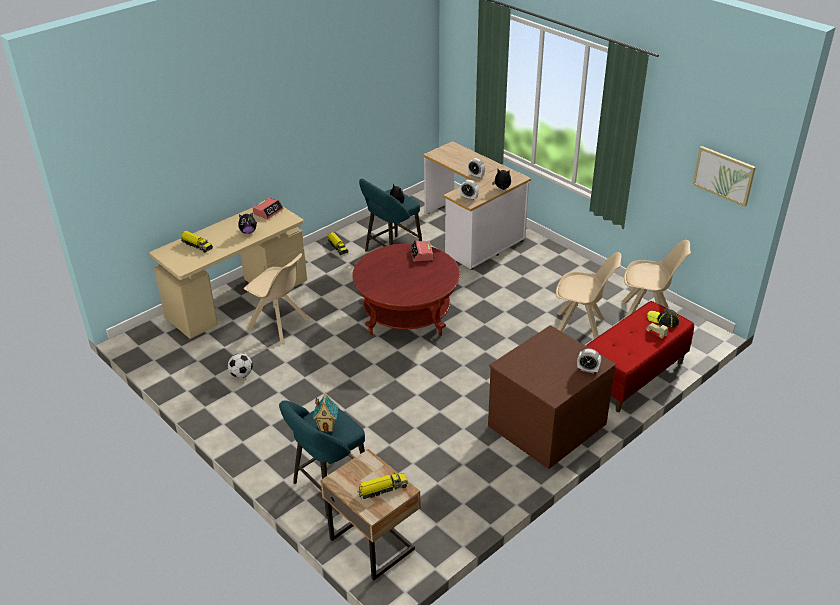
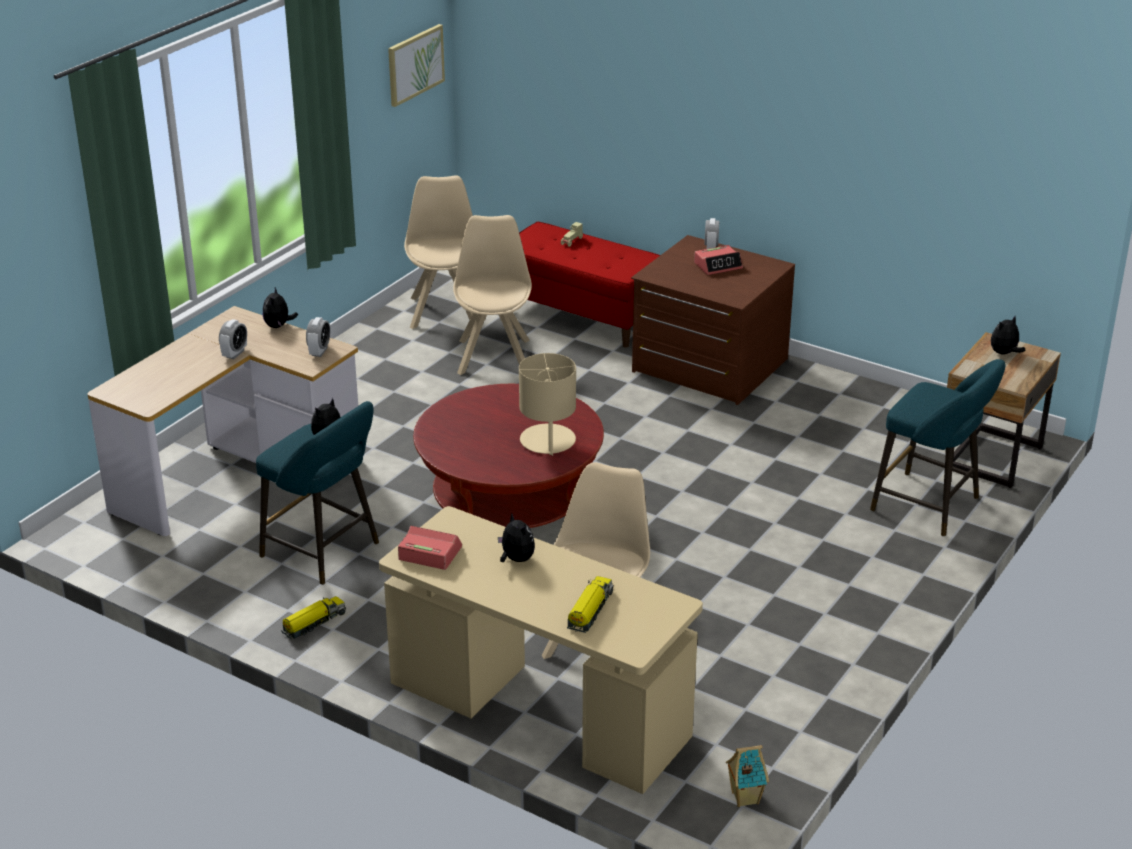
camera: 105 degrees left, 5 degrees down
football [228,353,253,378] -> none
toy house [313,393,338,432] -> toy house moved to [726,745,769,807]
toy truck [358,473,408,499] -> plush toy [991,316,1025,354]
alarm clock [410,240,433,262] -> alarm clock moved to [694,245,743,275]
cap [647,309,679,328] -> none
none -> beige table lamp [519,353,576,456]

